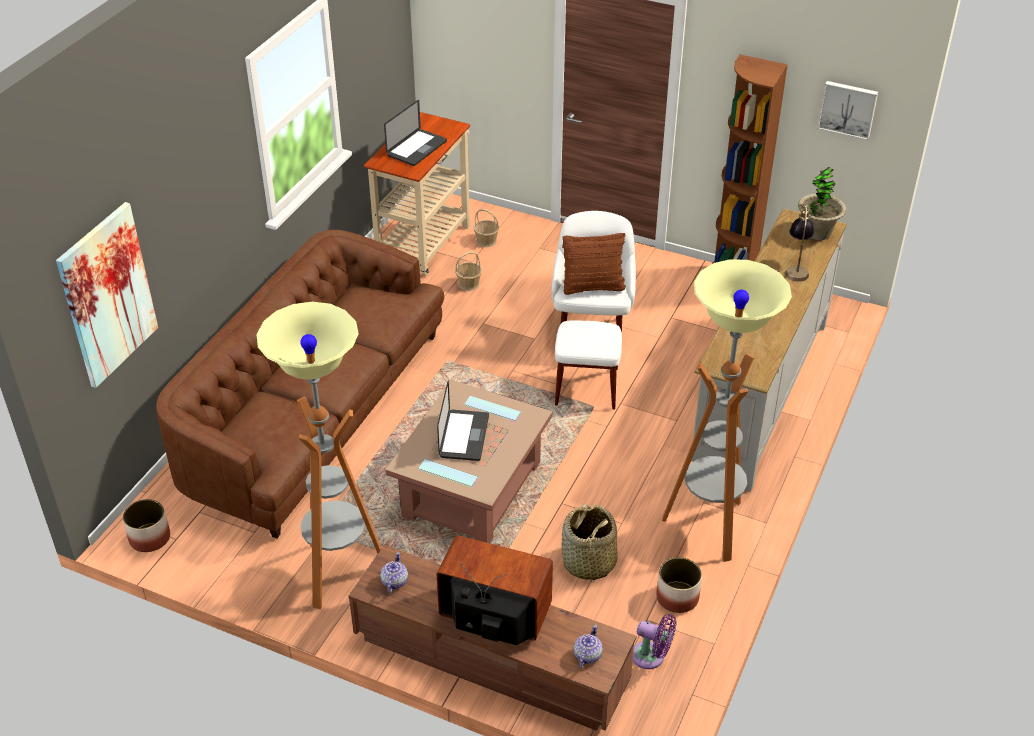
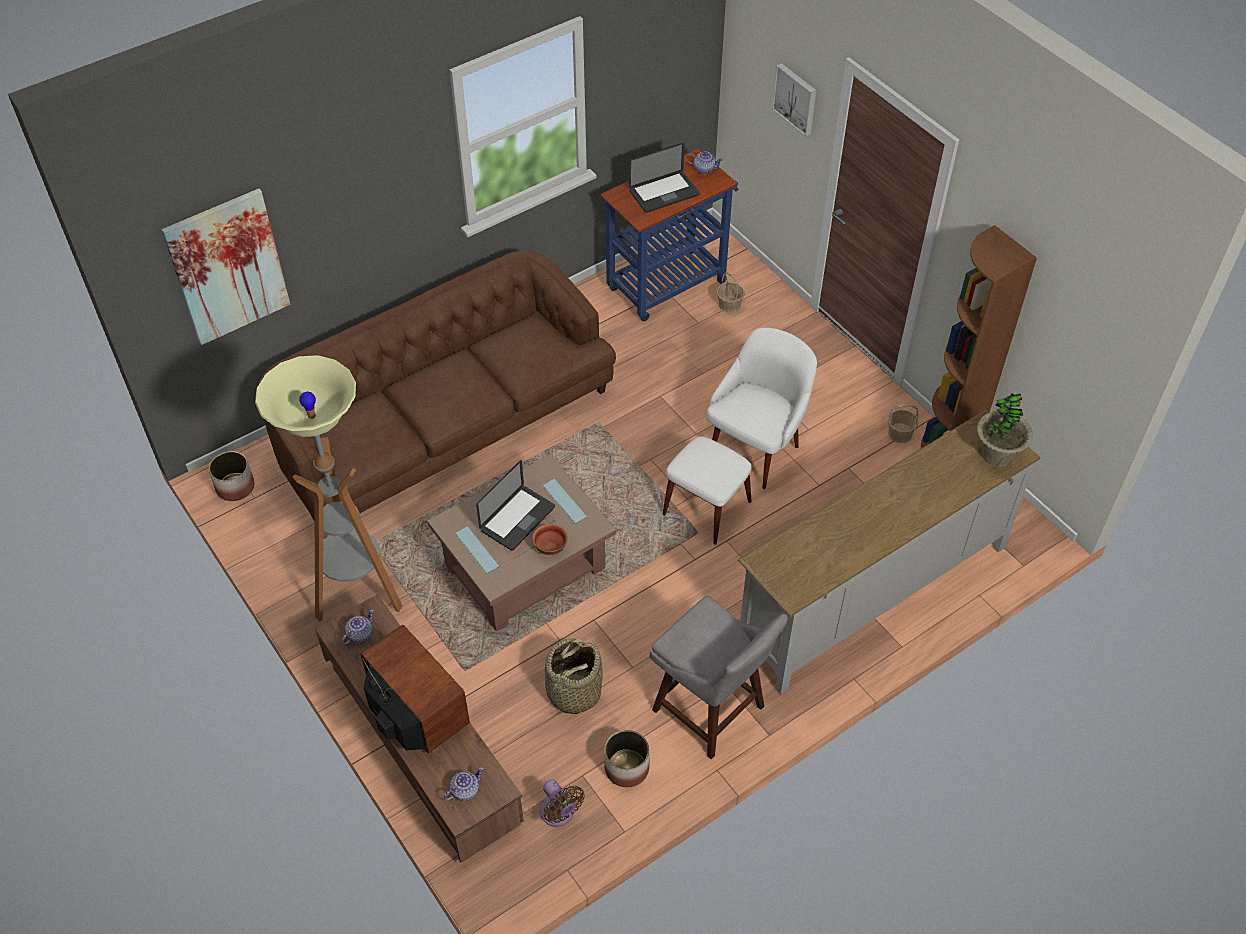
camera: 30 degrees right, 10 degrees up
beige cart [364,112,470,276] -> blue cart [601,149,738,321]
basket [455,252,482,291] -> basket moved to [888,404,919,443]
brown pillow [562,233,626,295] -> none
purple fan [633,614,677,669] -> brown fan [540,779,585,827]
floor lamp [662,259,792,562] -> grey stool [650,595,788,759]
table lamp [785,205,814,282] -> none
picture [818,81,878,140] -> picture moved to [772,63,816,137]
none -> bowl [532,524,568,555]
none -> teapot [687,151,723,174]

